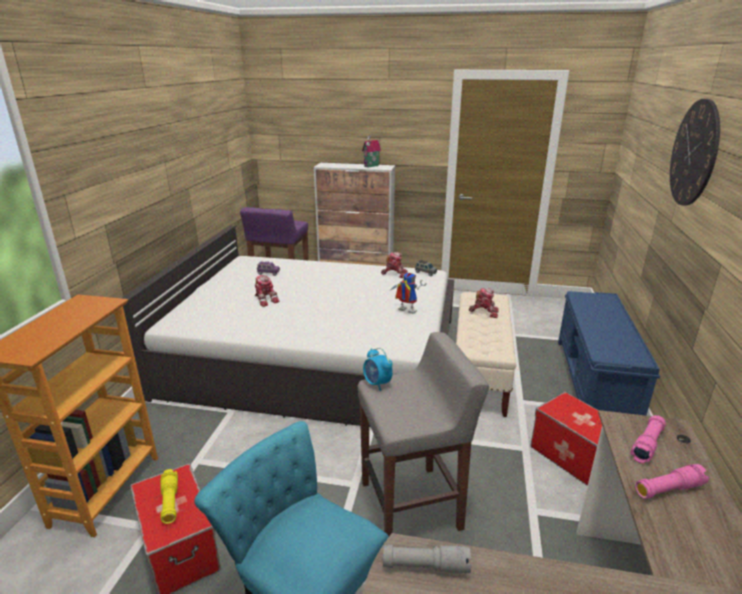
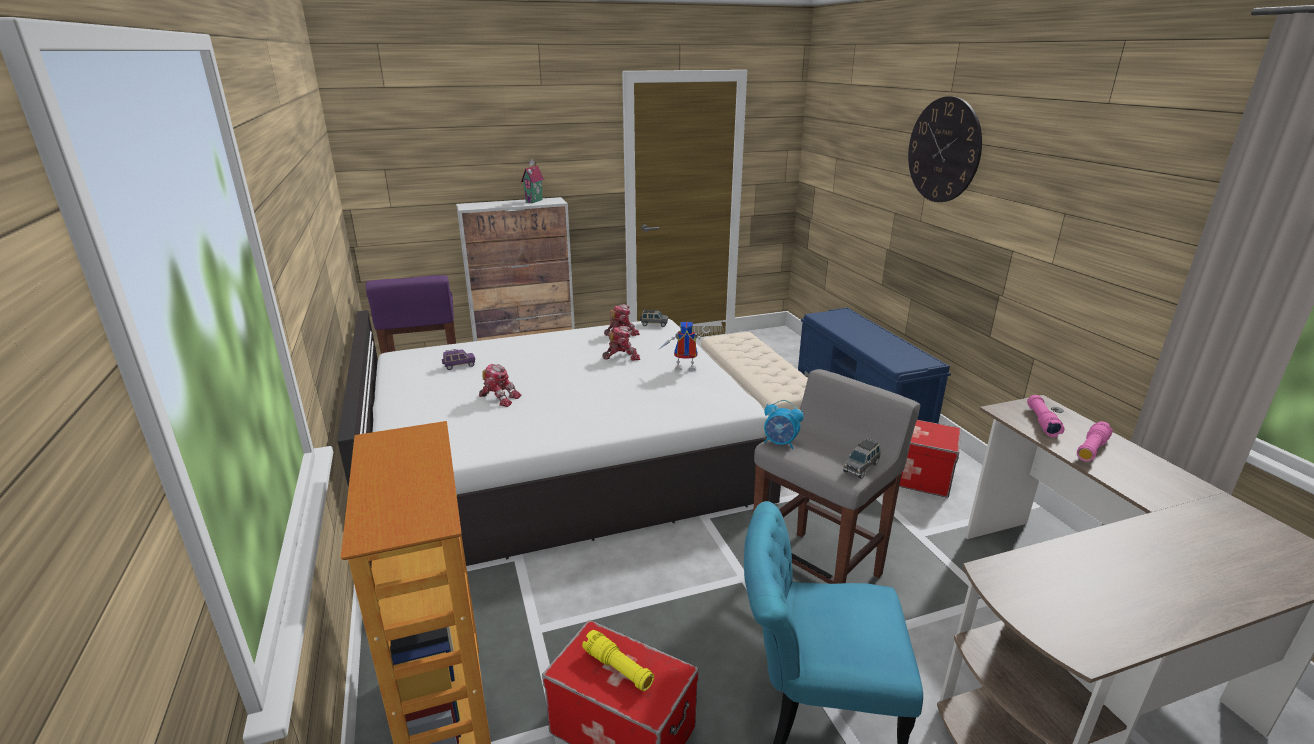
camera: 30 degrees left, 0 degrees up
grey flashlight [383,544,471,574] -> none
toy robot [469,288,499,318] -> toy robot moved to [602,326,640,361]
none -> grey toy car [843,438,880,479]

